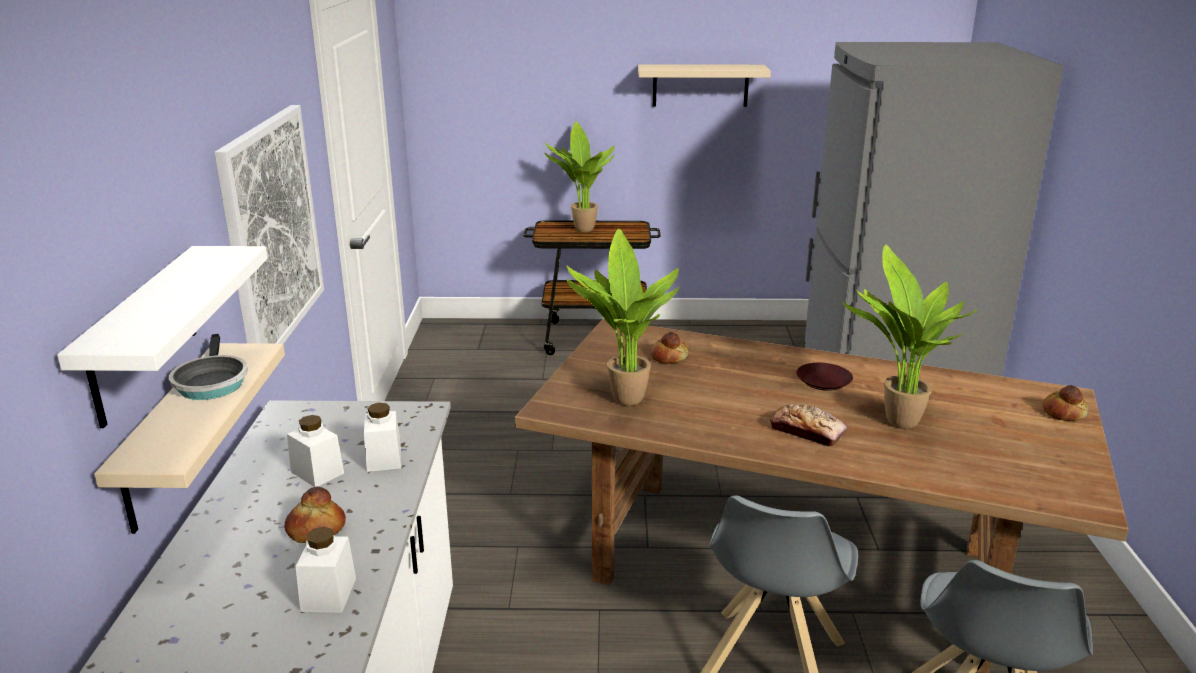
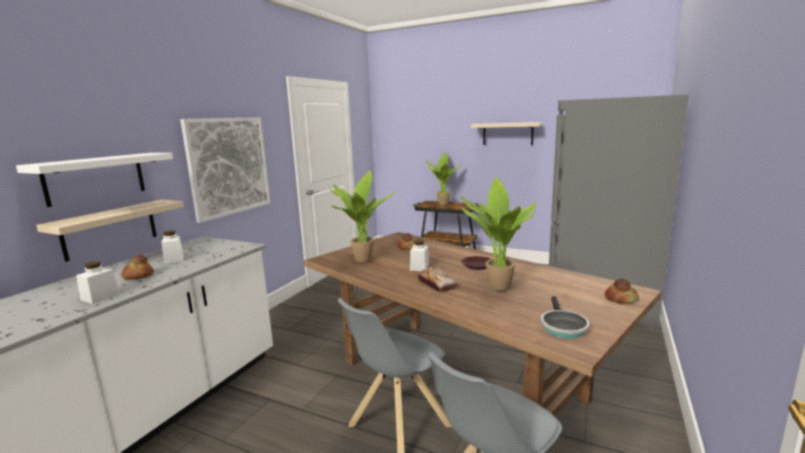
camera: 25 degrees right, 10 degrees down
frying pan [169,334,248,400] -> frying pan moved to [541,296,590,339]
white jar [364,403,401,472] -> white jar moved to [410,240,429,271]

